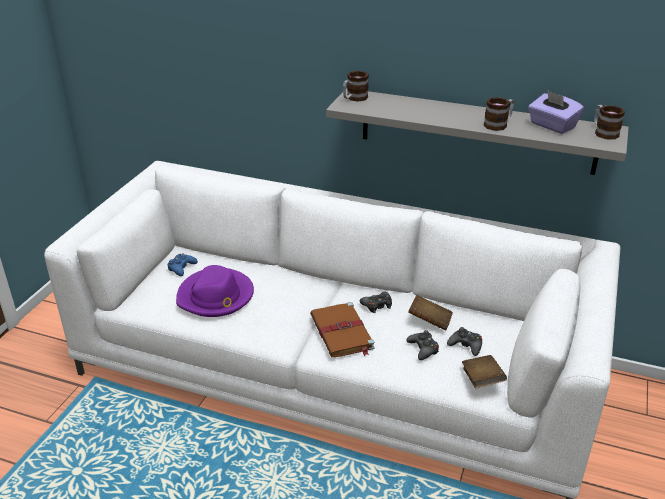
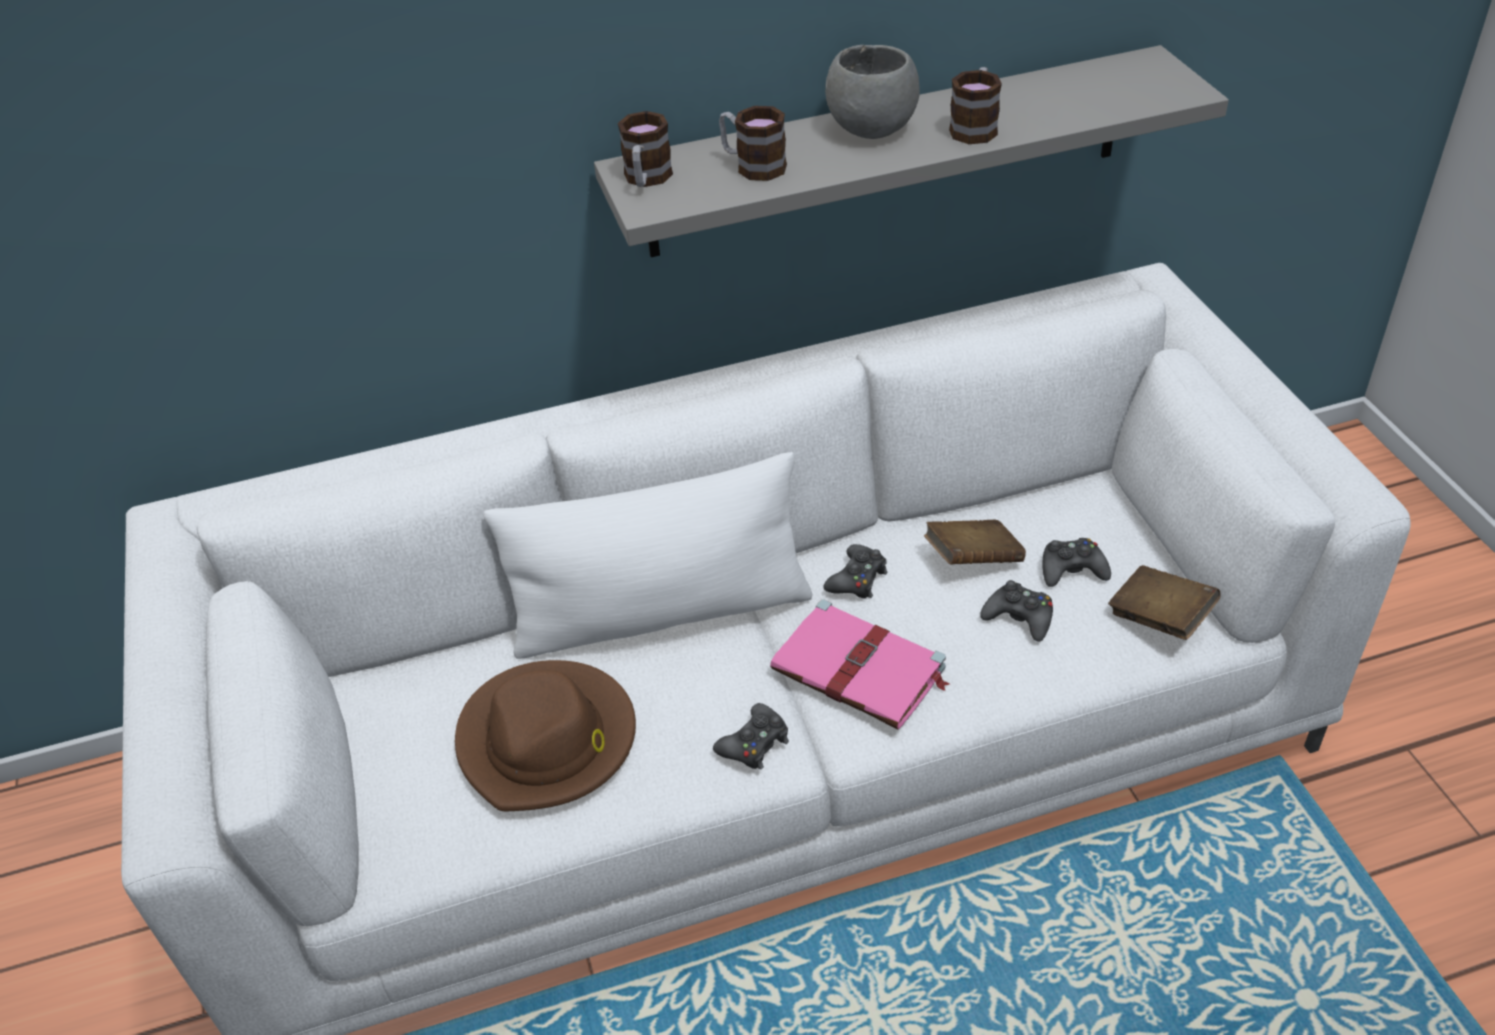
camera: 35 degrees left, 10 degrees up
blue game controller [168,253,198,276] -> none
purple hat [176,265,254,317] -> brown hat [455,660,636,811]
brown book [310,302,375,357] -> pink book [770,599,949,729]
purple tissue box [528,90,584,134] -> none
mug [594,105,625,140] -> mug moved to [719,106,787,181]
none -> white pillow [484,452,813,659]
none -> black game controller [713,703,789,770]
none -> grey bowl [825,45,920,139]

